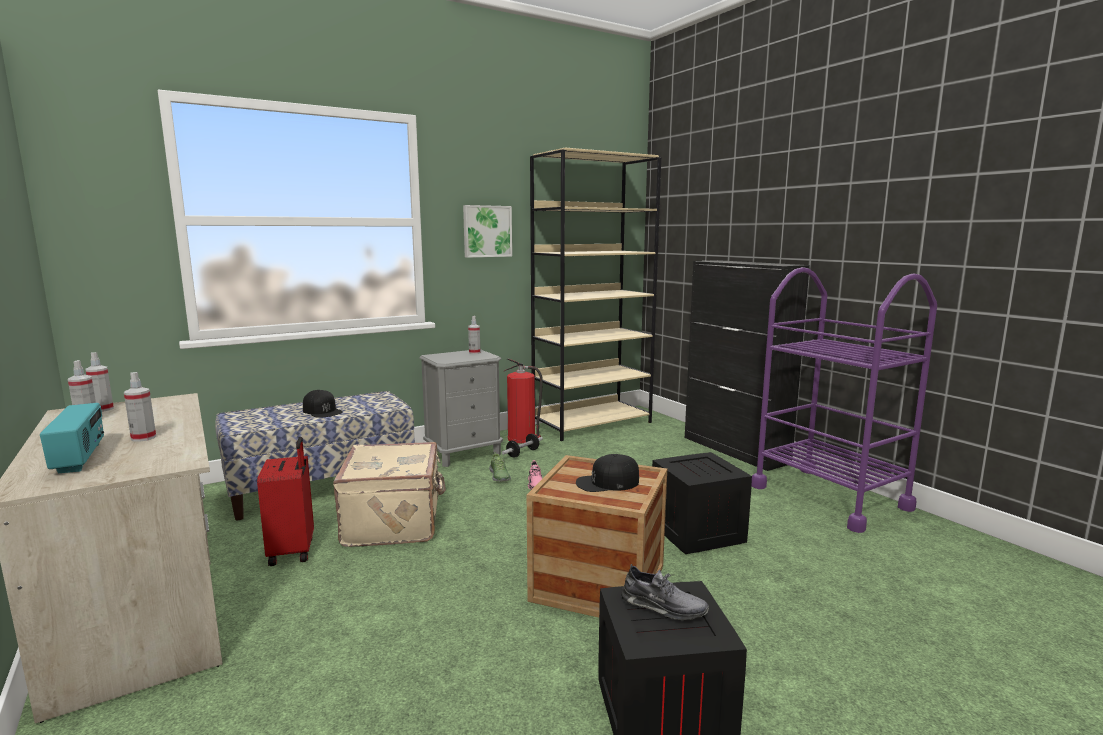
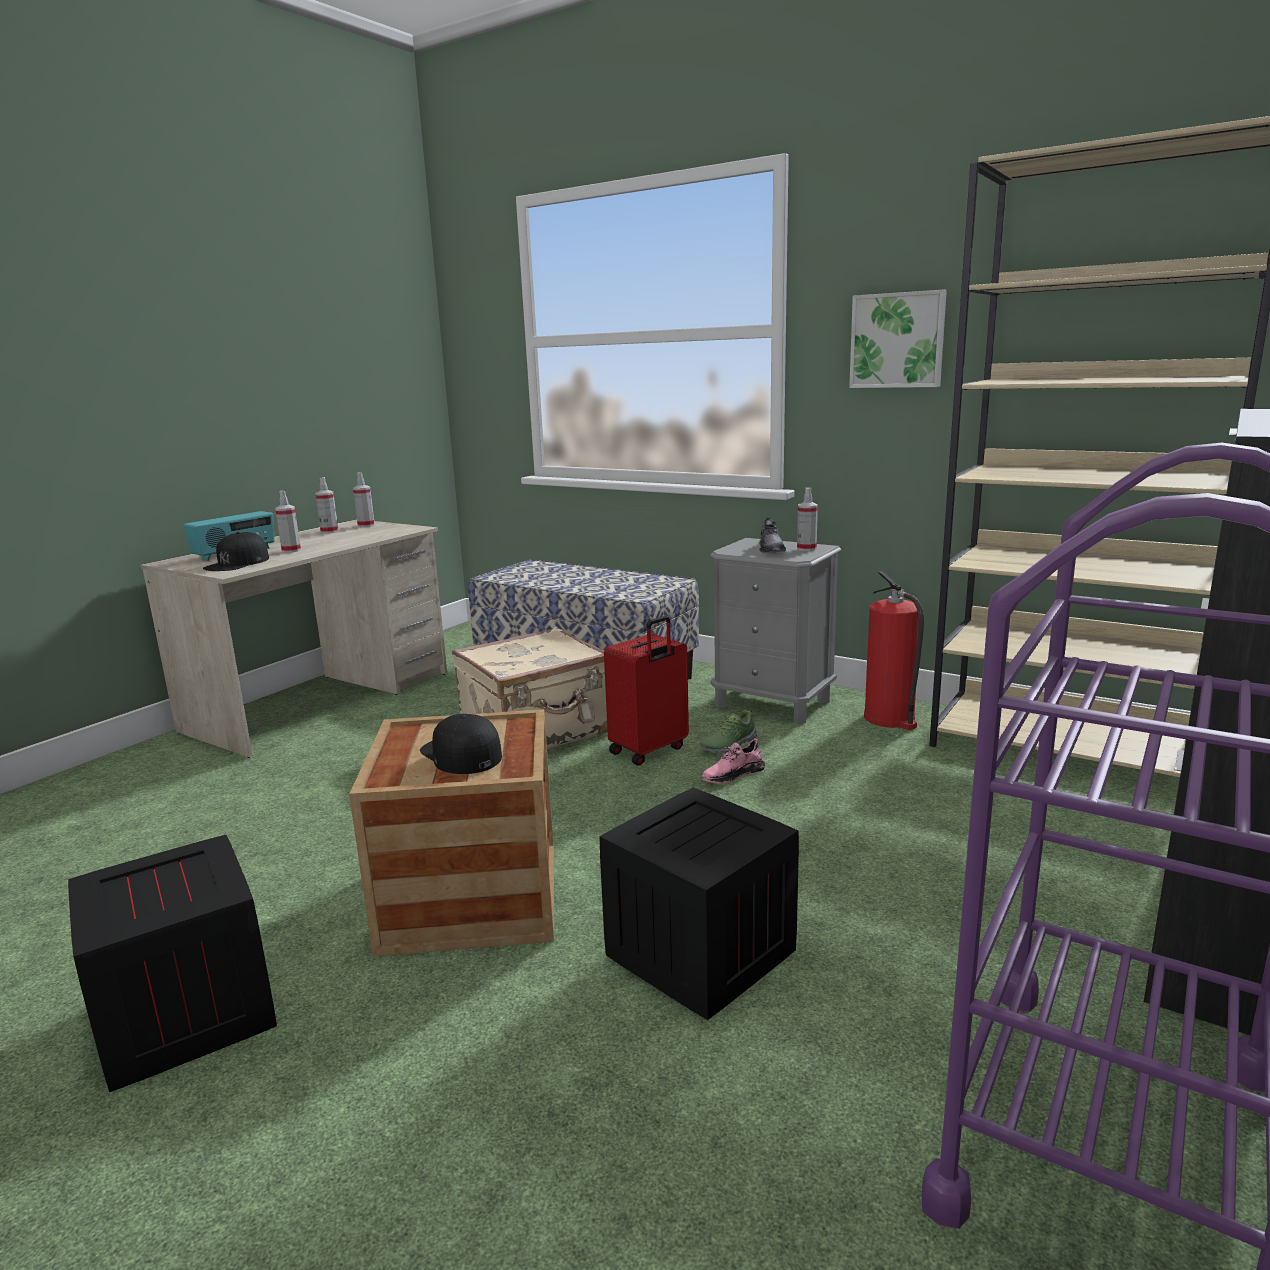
camera: 65 degrees right, 5 degrees up
red suitcase [257,437,314,566] -> red suitcase moved to [604,616,689,766]
black cap [303,390,343,418] -> black cap moved to [203,532,269,571]
dumbbell [502,434,543,458] -> none
grey shoe [621,564,709,620] -> grey shoe moved to [759,517,786,553]

